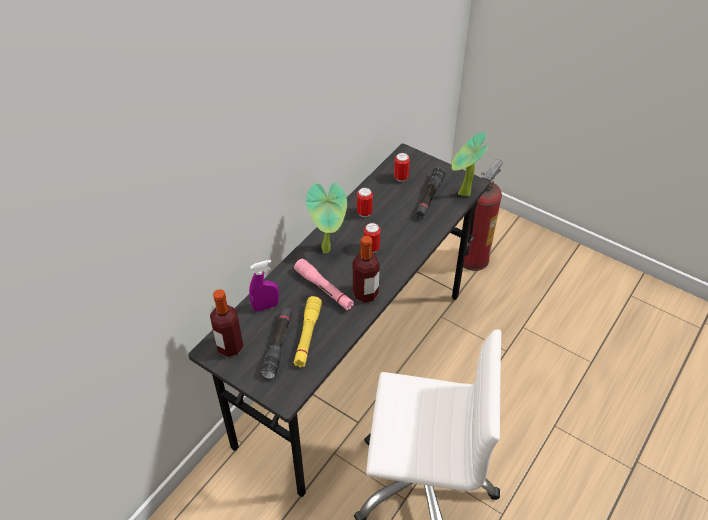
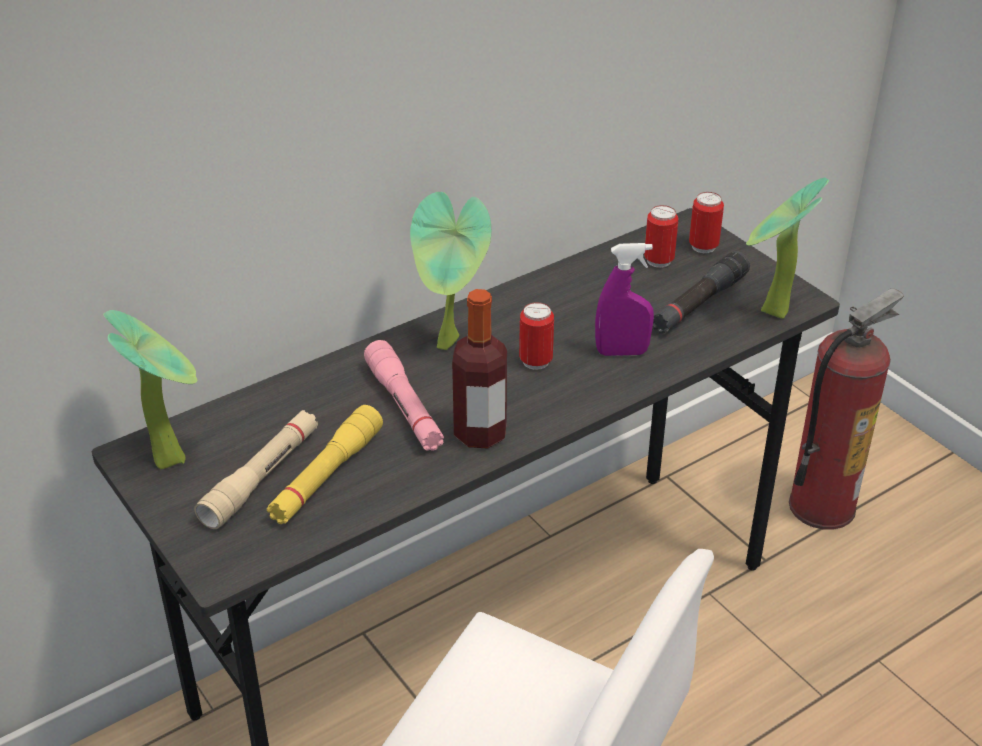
camera: 20 degrees right, 10 degrees down
bottle [210,289,244,357] -> potted plant [103,310,197,469]
purple spray bottle [249,260,279,312] -> purple spray bottle moved to [595,243,654,356]
black flashlight [260,307,292,379] -> beige flashlight [194,410,318,529]
can [357,187,373,217] -> can moved to [689,192,724,253]

